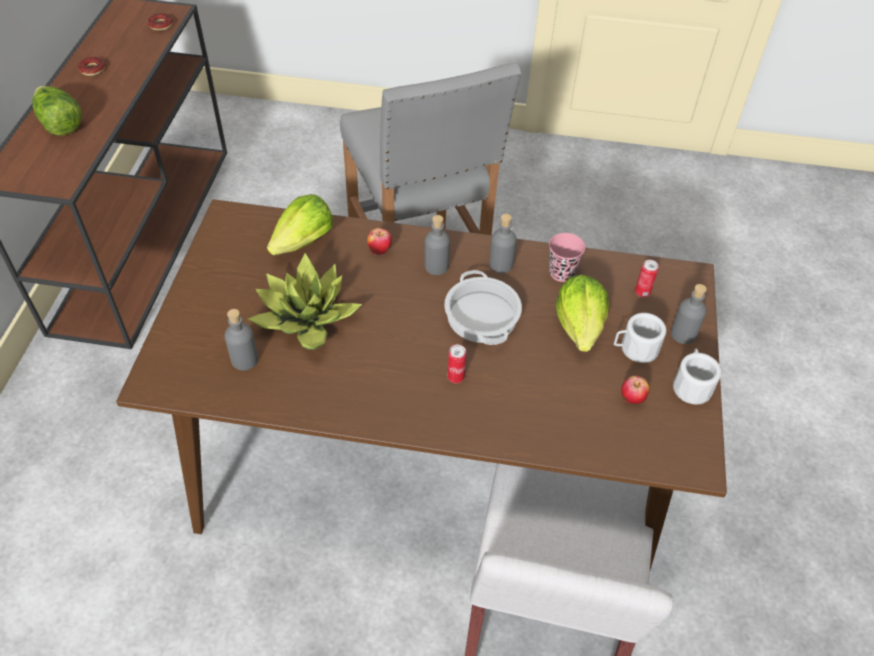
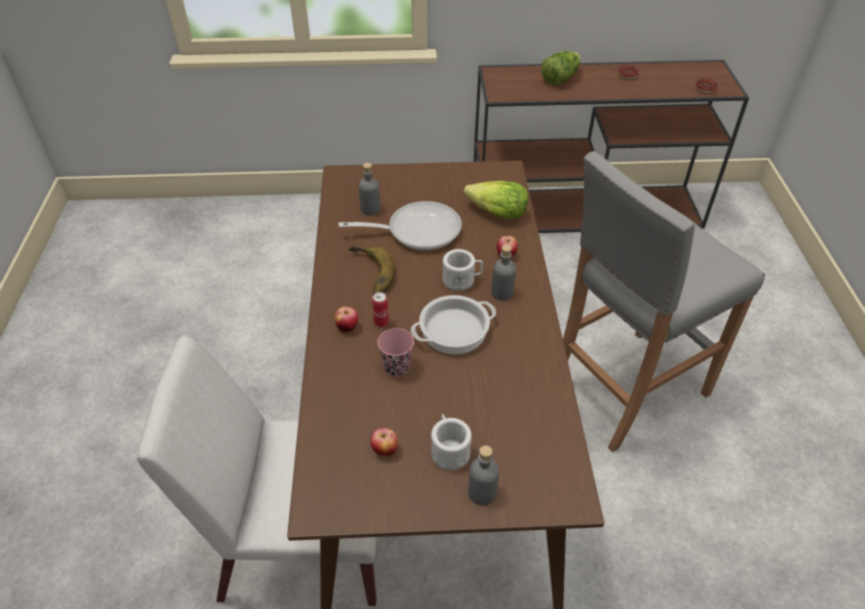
camera: 80 degrees right, 5 degrees down
potted plant [248,253,362,349] -> frying pan [339,201,462,250]
grey bottle [489,214,517,274] -> none
pink cup [549,233,585,282] -> pink cup moved to [377,328,414,377]
lettuce [556,275,609,352] -> none
can [635,260,659,297] -> none
white mug [673,349,721,404] -> white mug moved to [443,249,483,291]
none -> apple [334,307,358,332]
none -> banana [349,245,395,294]

